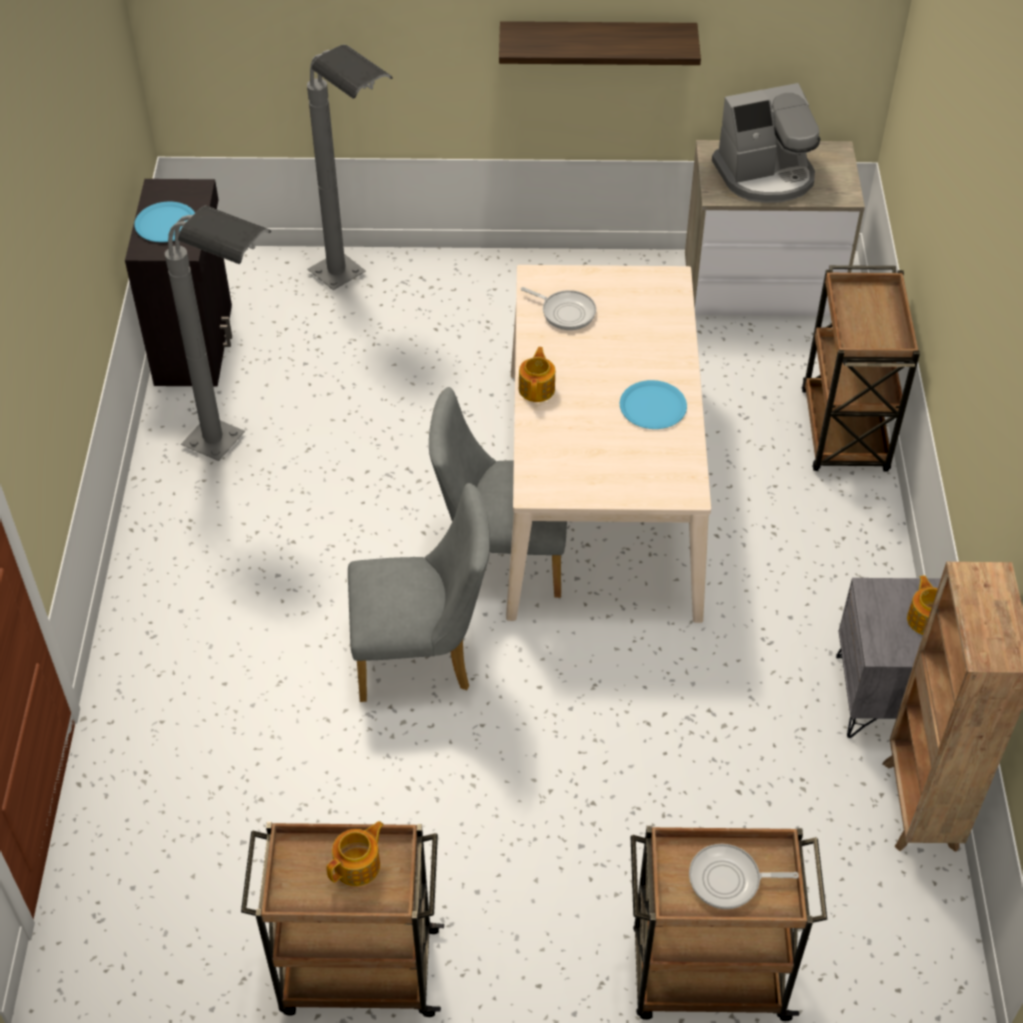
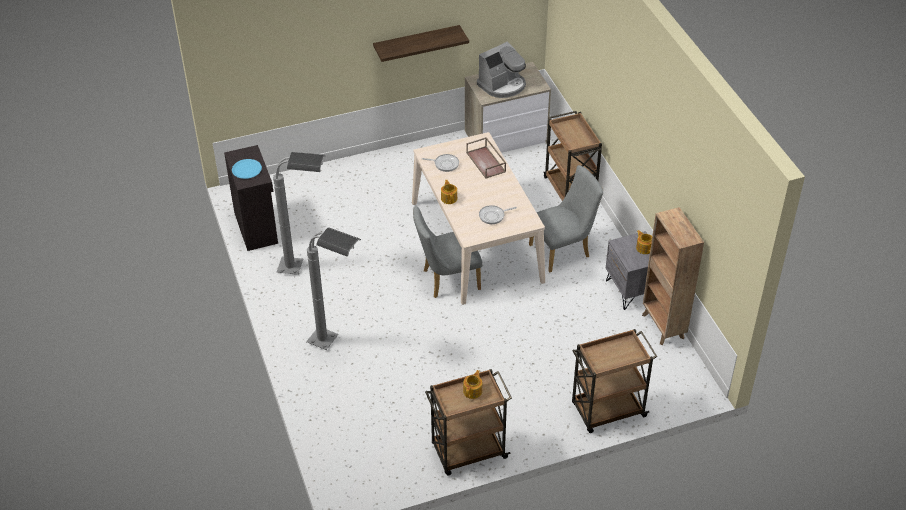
camera: 20 degrees left, 5 degrees down
grey floor lamp [307,45,393,290] -> grey floor lamp moved to [306,227,361,350]
grey chair [348,483,490,702] -> grey chair moved to [529,165,603,272]
blue plate [620,380,687,429] -> none
frying pan [689,844,799,909] -> frying pan moved to [479,205,517,224]
none -> brown tray [466,137,506,179]

